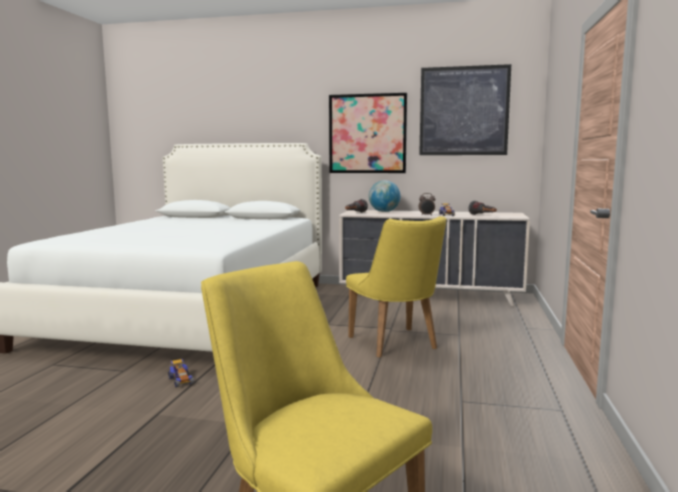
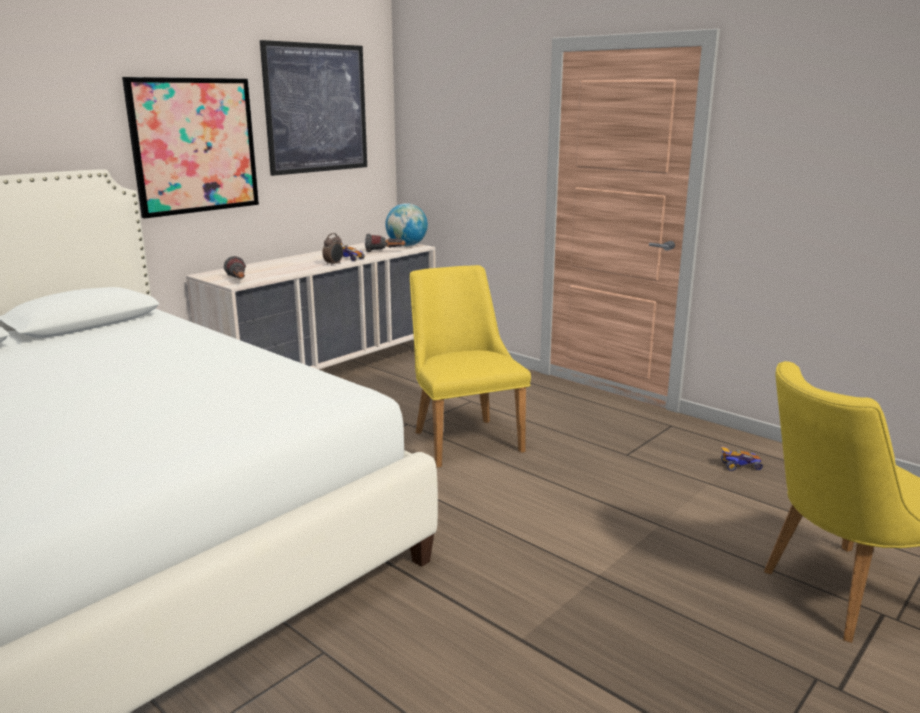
camera: 60 degrees left, 10 degrees up
toy car [168,359,194,388] -> toy car moved to [721,446,763,471]
yellow chair [346,216,446,358] -> yellow chair turned 120 degrees counterclockwise [410,265,531,468]
globe [369,180,400,212] -> globe moved to [385,203,428,246]

